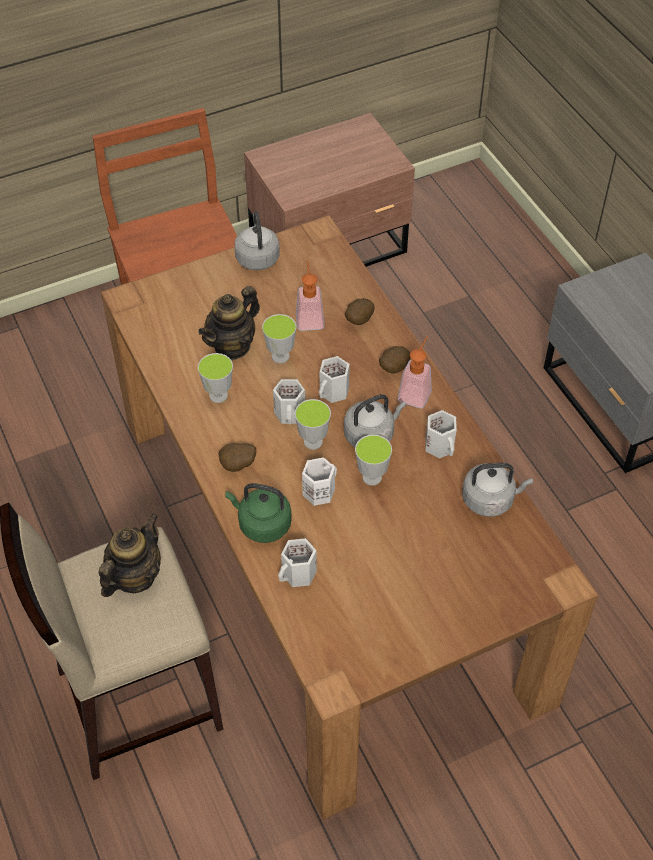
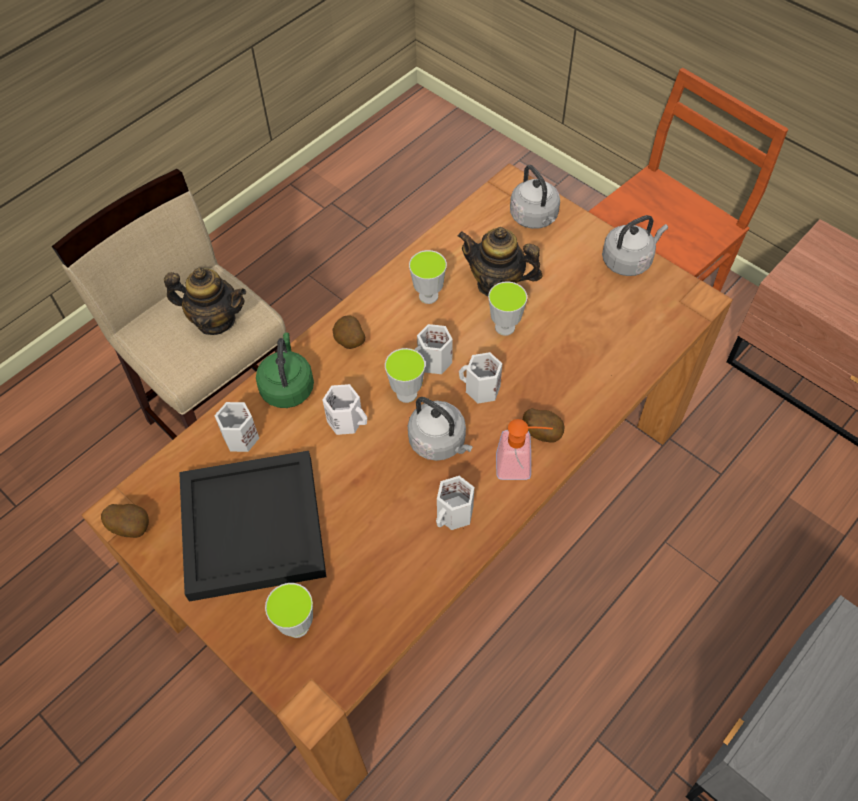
camera: 70 degrees right, 5 degrees up
soap dispenser [296,261,325,331] -> none
potato [345,298,375,325] -> potato moved to [101,504,149,538]
cup [355,434,392,486] -> cup moved to [265,583,313,638]
grey kettle [462,463,533,517] -> grey kettle moved to [510,165,560,229]
none -> black tray [179,451,326,602]

